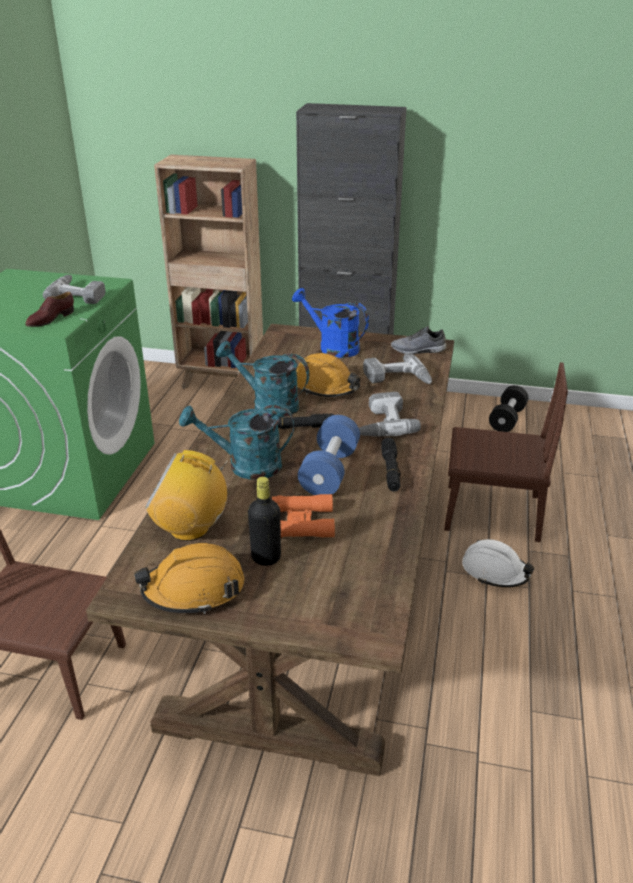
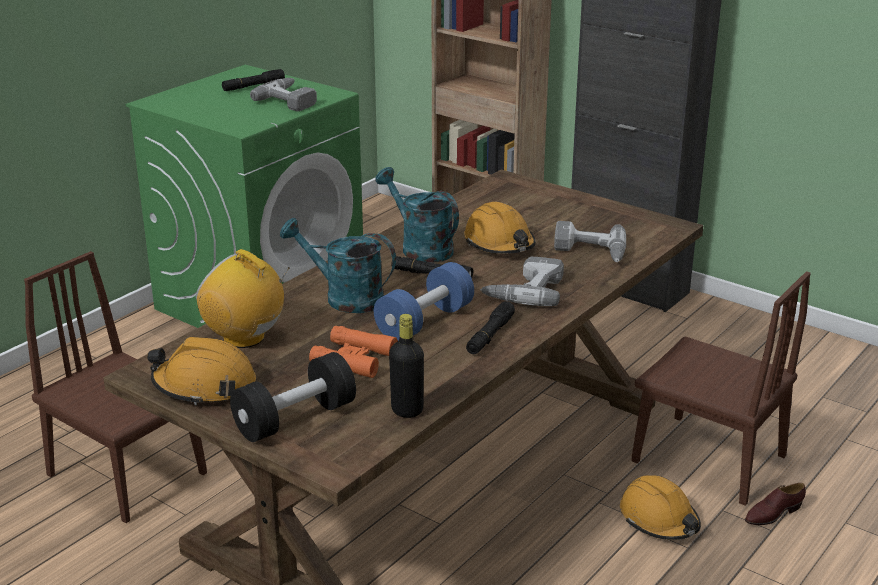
camera: 25 degrees right, 5 degrees down
brown shoe [25,292,74,327] -> brown shoe moved to [745,483,806,525]
black bottle [248,477,281,566] -> black bottle moved to [389,314,424,418]
blue watering can [292,288,369,358] -> none
grey shoe [391,326,447,354] -> none
white hard hat [462,539,534,588] -> orange hard hat [620,475,701,540]
black dumbbell [489,385,528,432] -> black dumbbell moved to [230,352,356,442]
none -> black flashlight [222,69,285,91]

